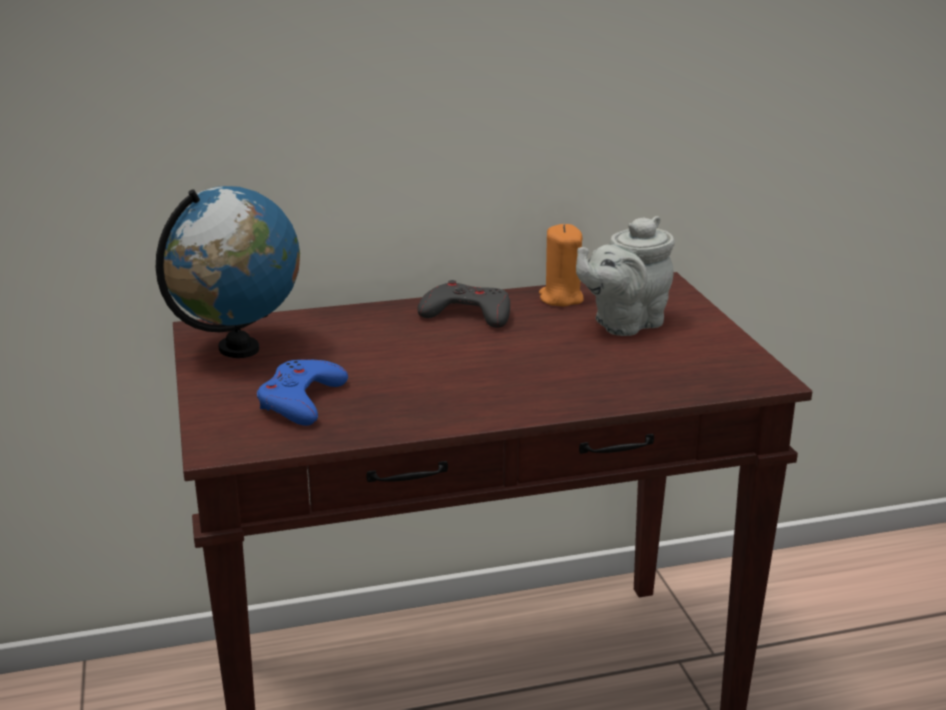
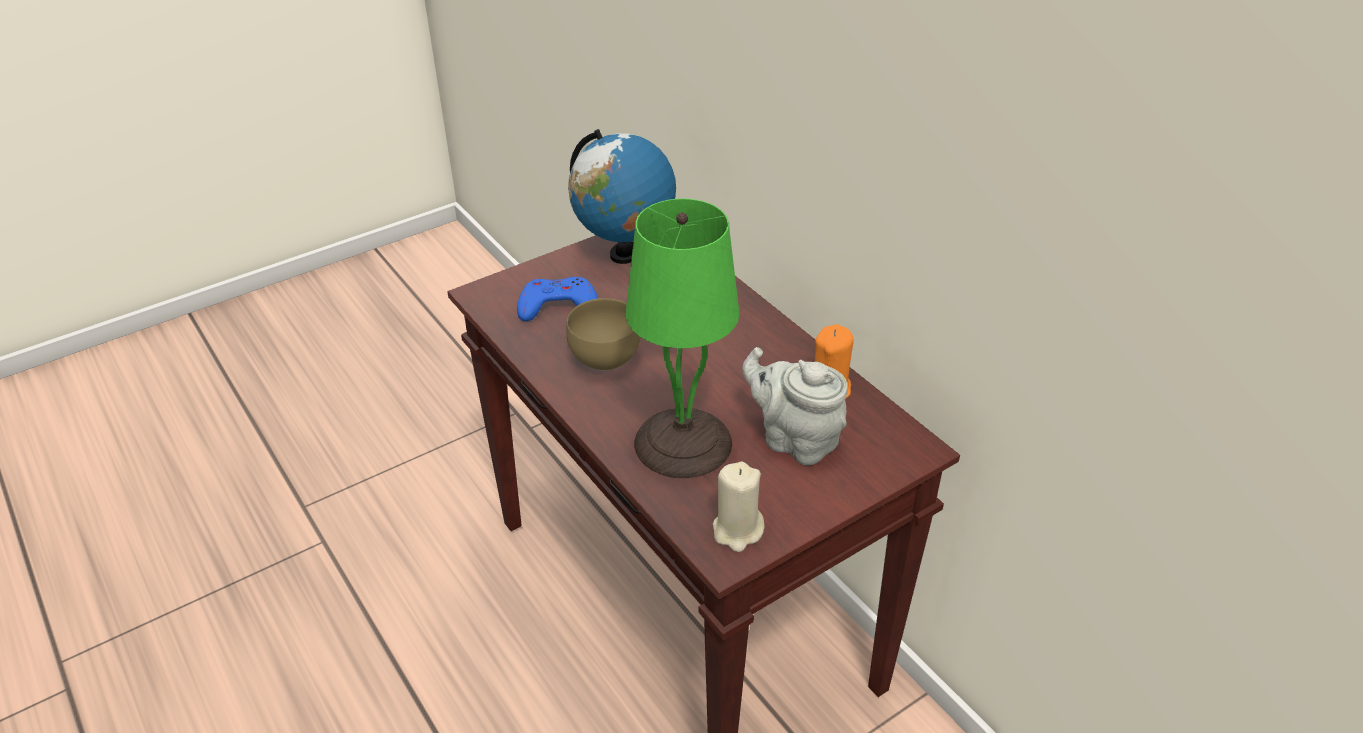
camera: 70 degrees right, 15 degrees up
grey game controller [418,280,510,328] -> none
none -> brown bowl [566,298,640,371]
none -> green table lamp [626,199,740,478]
none -> beige candle [713,461,765,552]

